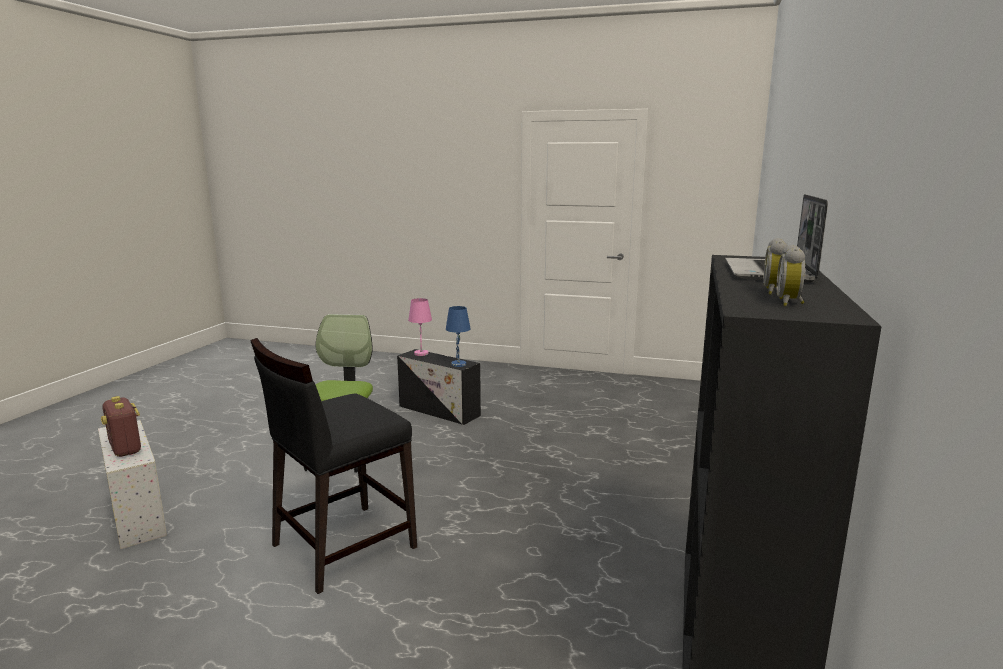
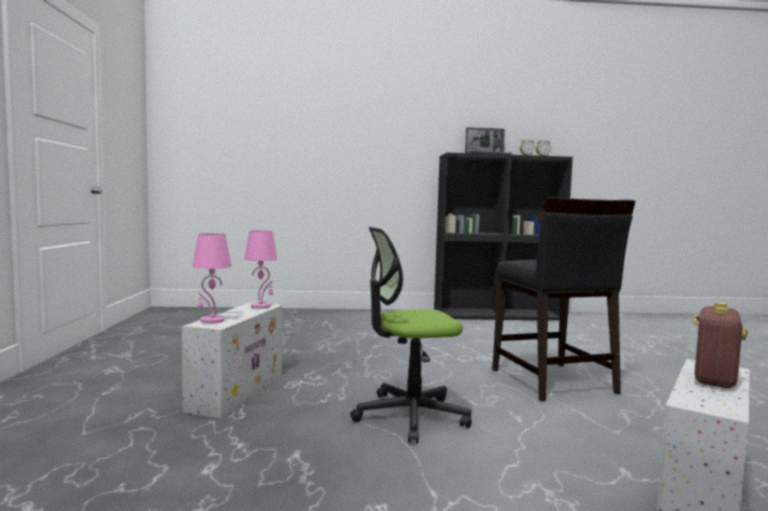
camera: 110 degrees left, 10 degrees down
black chair [250,338,417,594] -> black chair turned 45 degrees clockwise [492,197,635,401]
black storage box [397,349,481,425] -> white storage box [182,303,282,418]
blue table lamp [446,306,471,367] -> pink table lamp [244,231,277,309]

